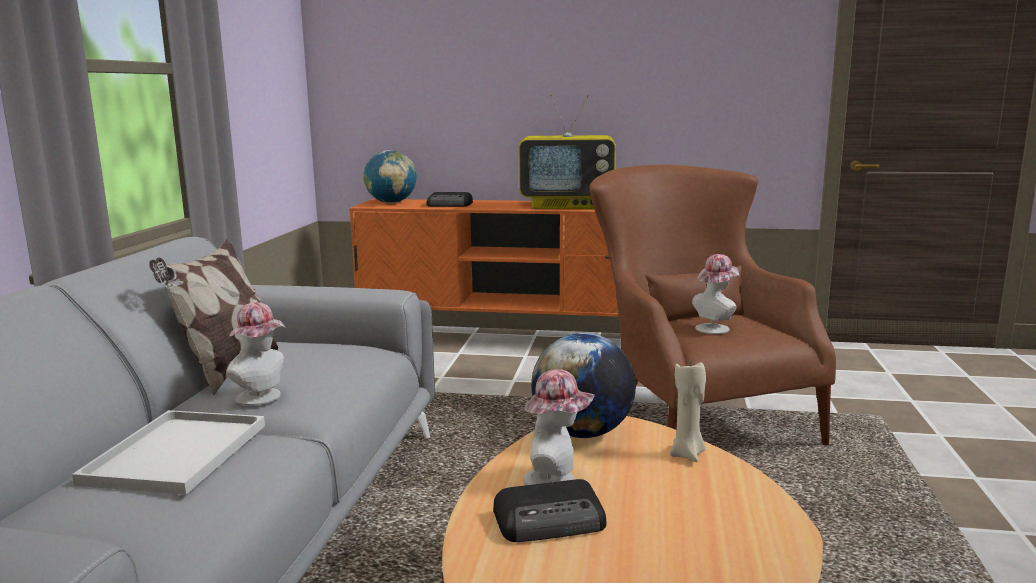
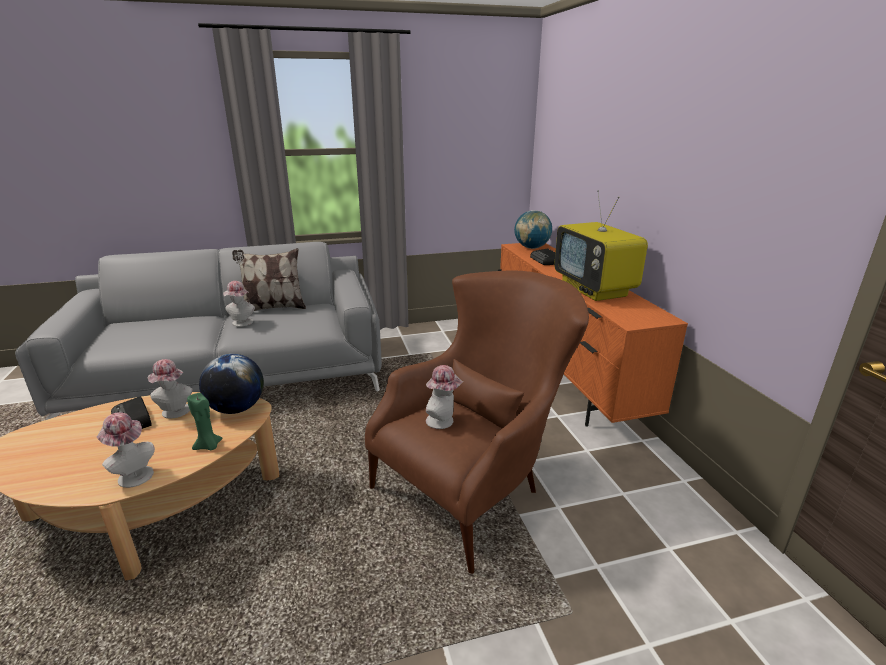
camera: 65 degrees right, 10 degrees up
white tray [72,410,265,495] -> none
beige candle [670,362,706,462] -> green candle [187,393,222,450]
none -> hat [97,412,155,488]

